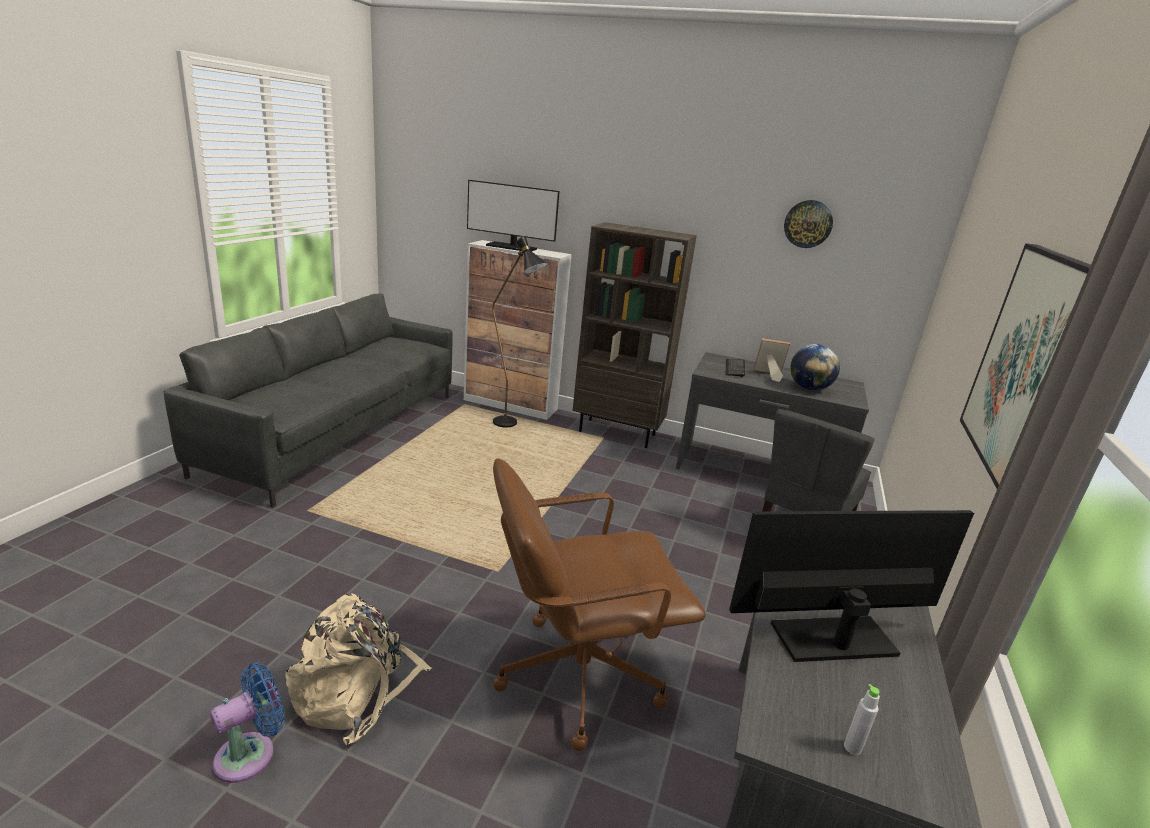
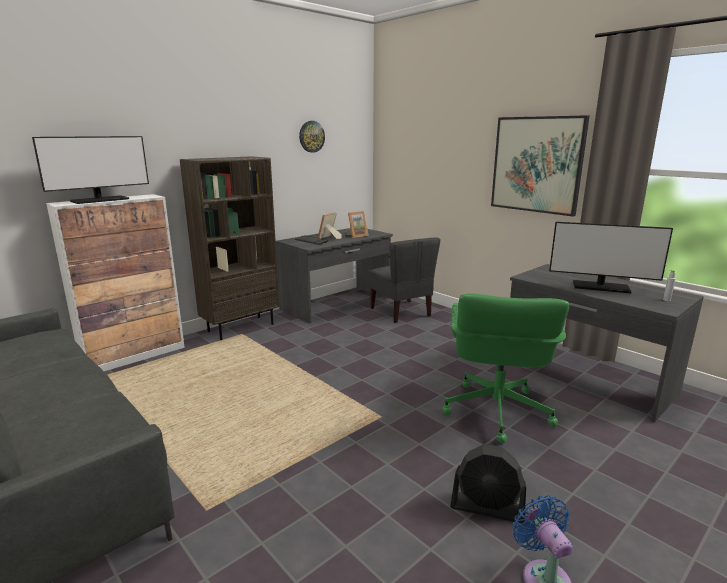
camera: 60 degrees left, 5 degrees down
beige backpack [285,593,432,745] -> black fan [450,444,526,523]
black floor lamp [492,236,548,427] -> none
brown office chair [493,458,706,751] -> green office chair [442,294,569,443]
monitor [729,510,974,662] -> monitor turned 90 degrees counterclockwise [549,222,673,293]
globe [790,344,840,391] -> picture frame [346,211,368,238]

